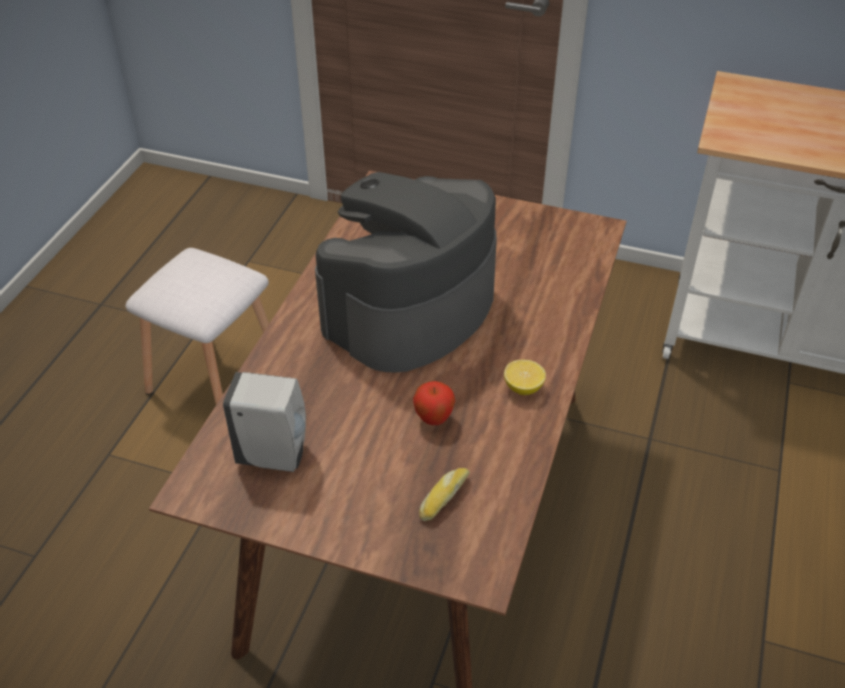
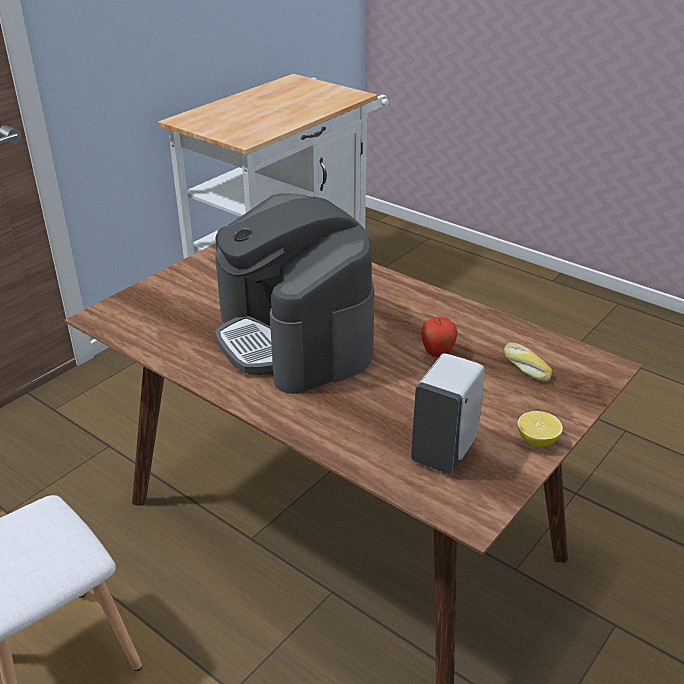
camera: 70 degrees left, 10 degrees down
lemon [504,360,546,395] -> lemon moved to [517,411,563,447]

